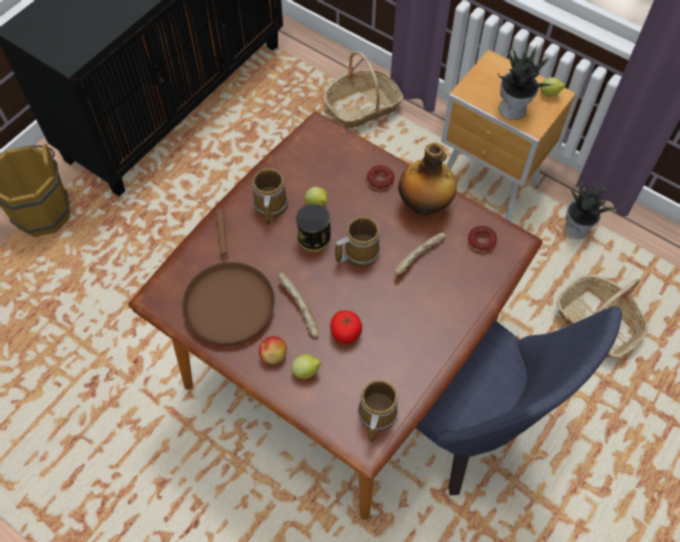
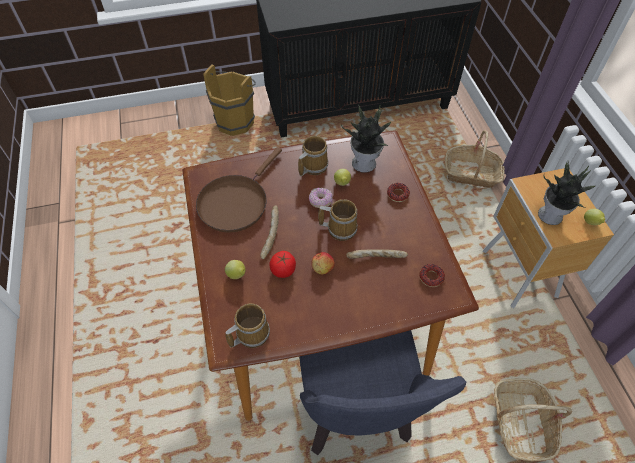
camera: 40 degrees right, 5 degrees down
apple [259,336,287,364] -> apple moved to [311,252,335,274]
can [296,204,330,252] -> donut [309,188,333,208]
bottle [398,142,457,215] -> none
potted plant [565,177,620,239] -> potted plant moved to [341,104,391,173]

